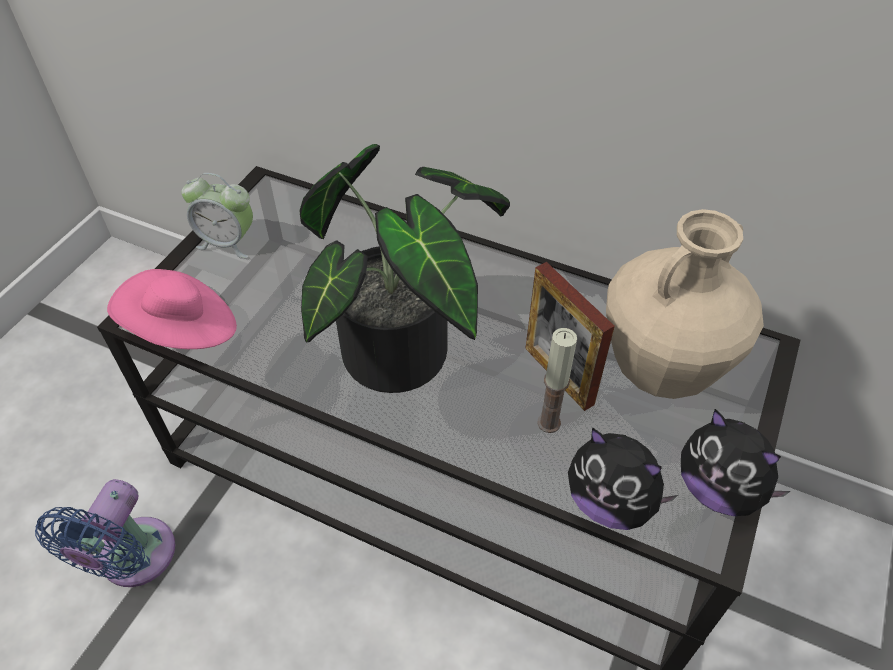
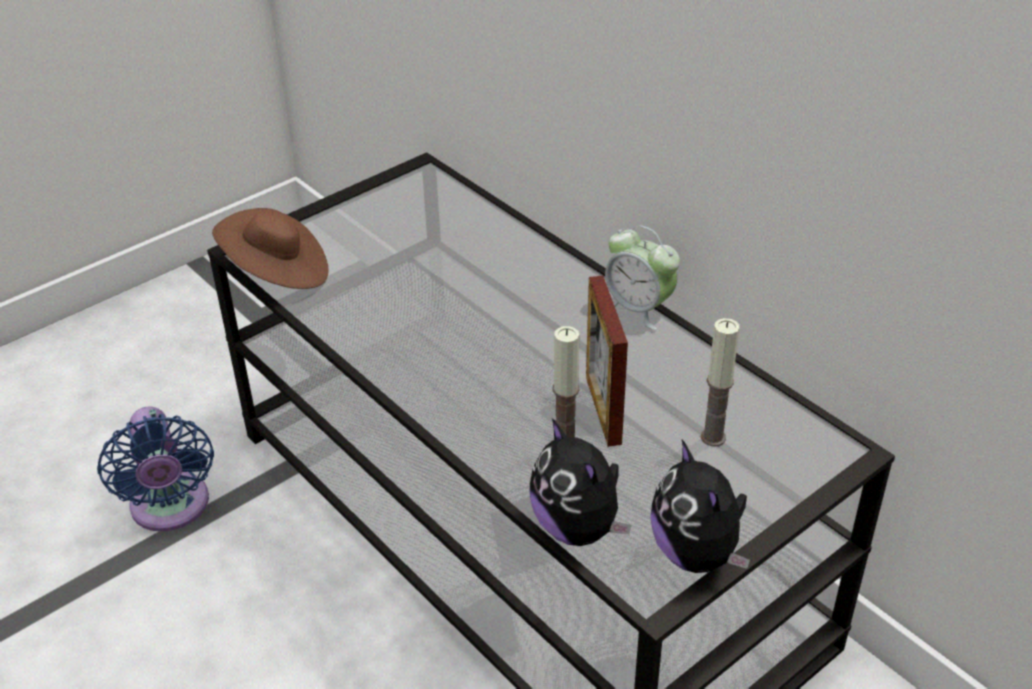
camera: 25 degrees right, 10 degrees down
blue fan [35,479,175,587] -> blue fan turned 60 degrees counterclockwise [97,406,214,532]
pink hat [107,269,237,349] -> brown hat [212,208,329,289]
alarm clock [181,173,253,258] -> alarm clock moved to [605,225,680,330]
potted plant [300,144,510,393] -> none
beige vase [606,209,764,399] -> candle [701,318,740,447]

